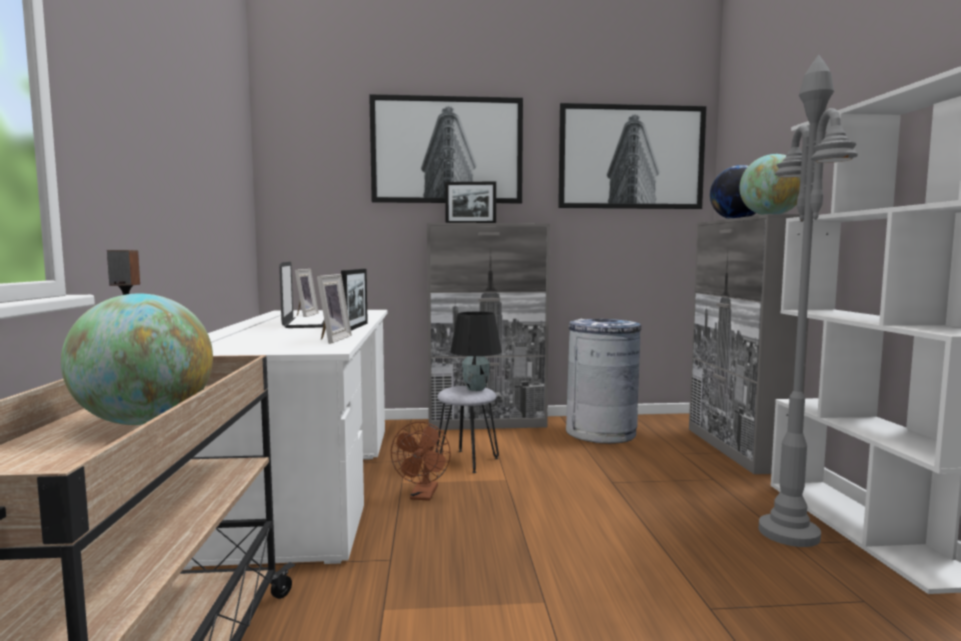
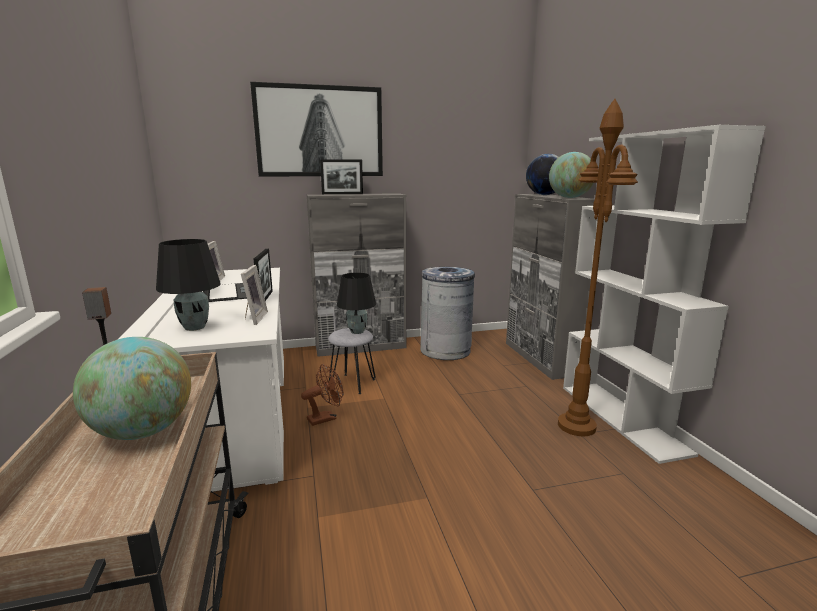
camera: 10 degrees left, 10 degrees up
brown fan [391,422,451,501] -> brown fan turned 120 degrees counterclockwise [301,364,343,426]
picture [558,103,707,209] -> none
grey floor lamp [758,55,858,547] -> brown floor lamp [558,99,638,436]
none -> black table lamp [156,239,221,331]

